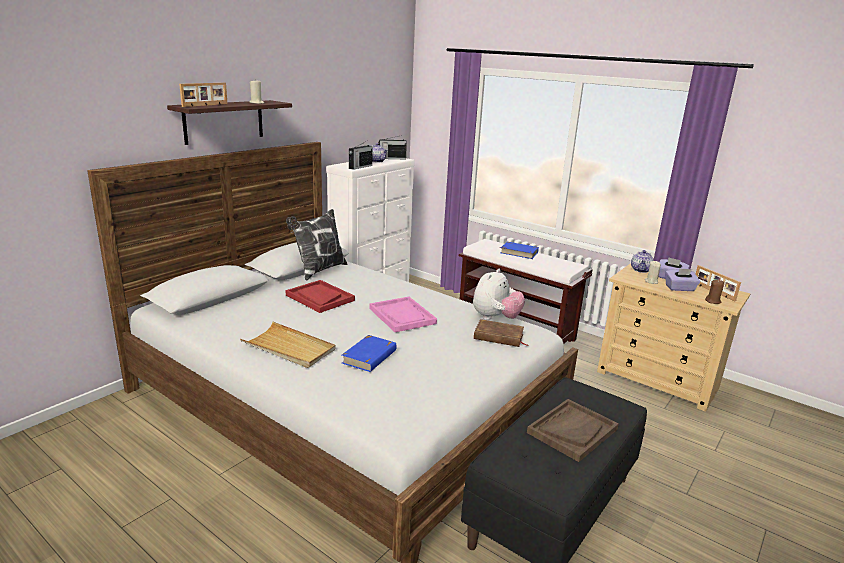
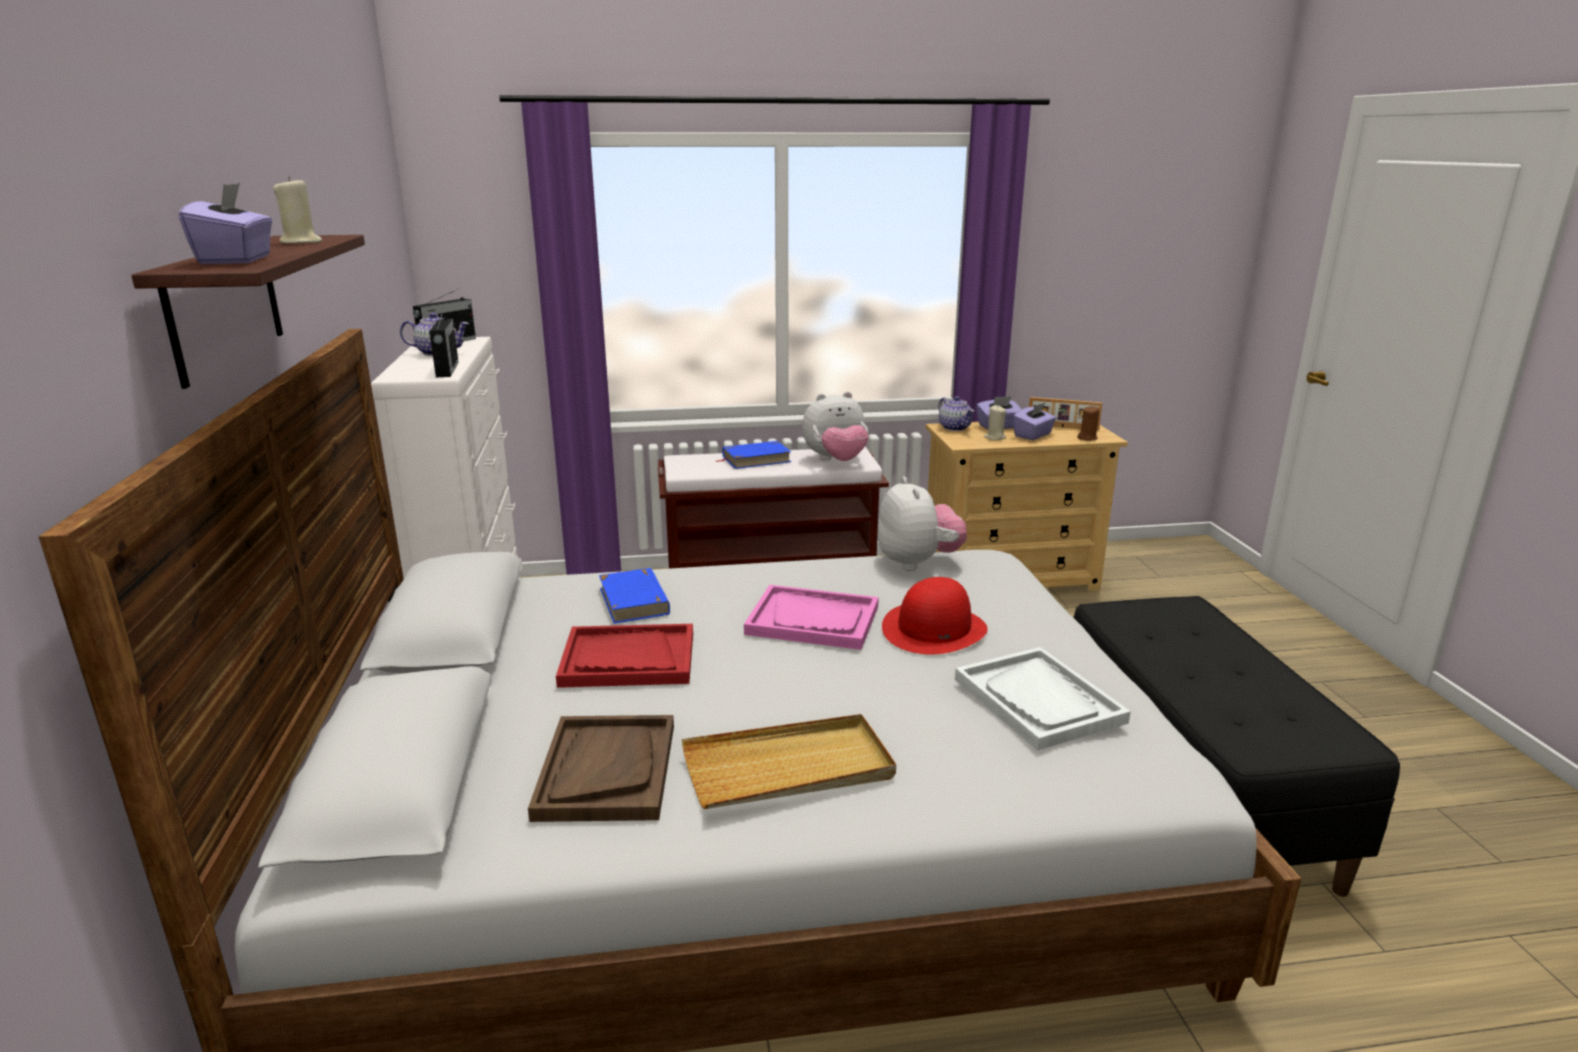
camera: 45 degrees left, 0 degrees up
picture frame [179,83,228,107] -> purple tissue box [179,183,272,264]
pillow [286,209,347,281] -> none
blue book [342,335,397,372] -> blue book moved to [599,568,670,623]
brown book [474,319,528,347] -> none
brown tray [527,399,619,462] -> brown tray moved to [528,715,674,822]
none -> plush toy [802,391,869,461]
none -> red hat [882,577,988,655]
none -> white tray [955,647,1131,751]

